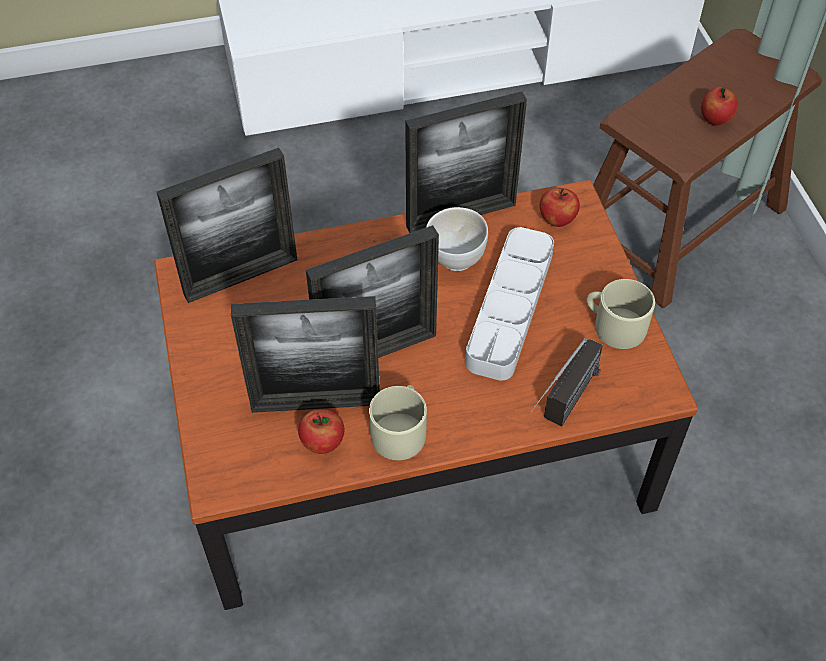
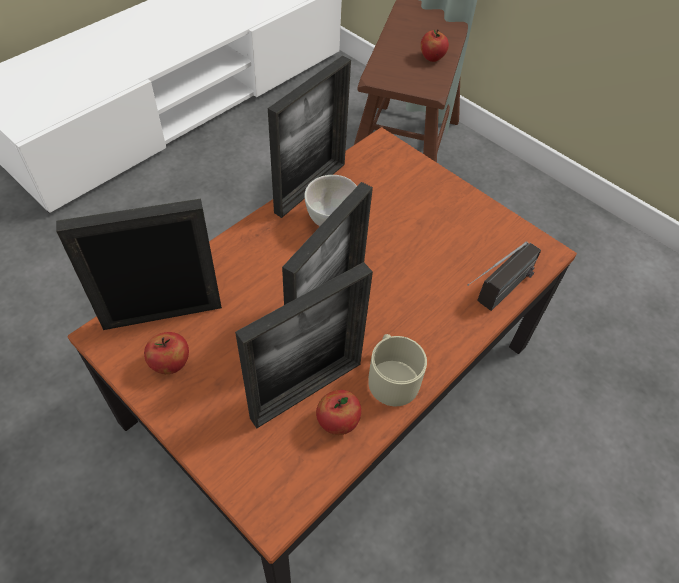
camera: 35 degrees left, 0 degrees up
picture frame [156,147,297,303] -> picture frame turned 135 degrees counterclockwise [56,199,222,330]
grey tray [465,227,554,381] -> none
radio [530,338,603,426] -> radio turned 45 degrees clockwise [467,241,541,311]
apple [540,188,580,227] -> apple moved to [144,332,189,374]
beige mug [586,279,655,349] -> none

